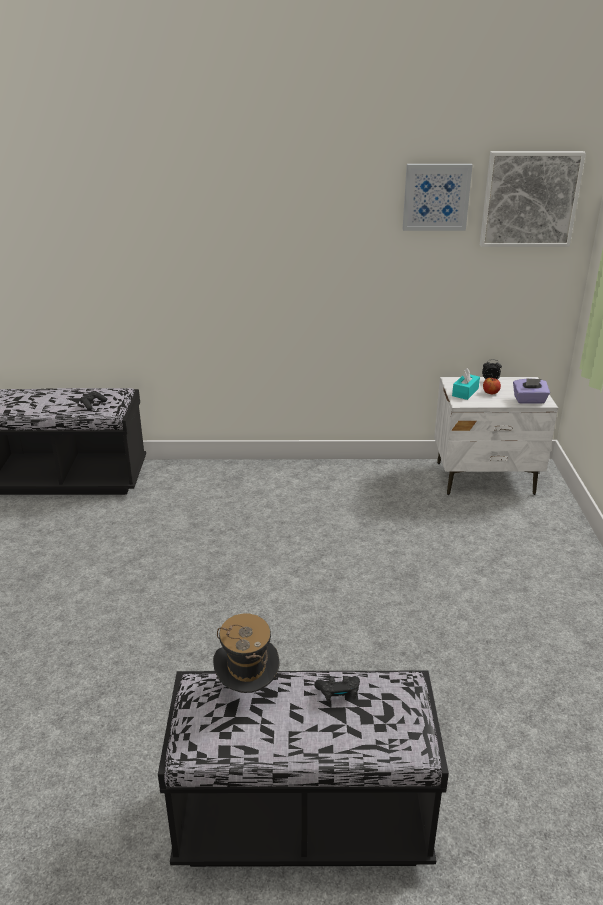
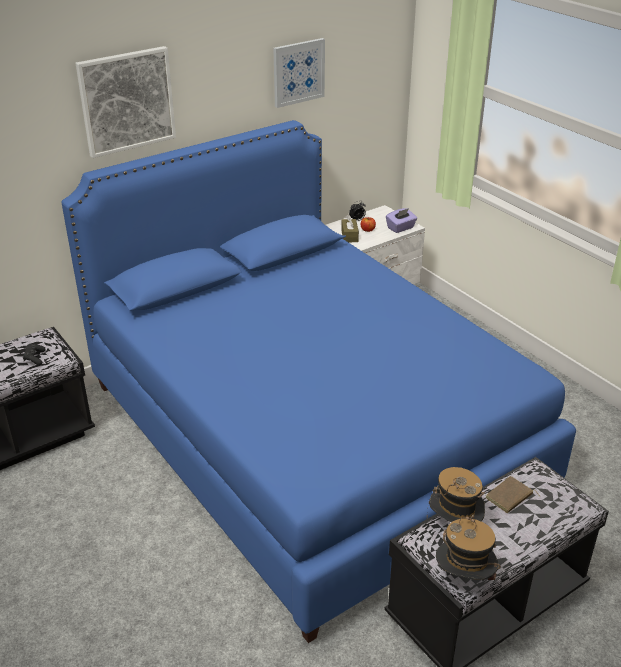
camera: 35 degrees left, 5 degrees up
black game controller [314,676,360,702] -> brown book [485,476,541,513]
turquoise tissue box [452,368,480,400] -> brown tissue box [341,215,359,242]
picture [480,151,586,247] -> picture moved to [75,46,176,158]
none -> blue bed [61,120,576,643]
none -> hat [436,513,501,580]

